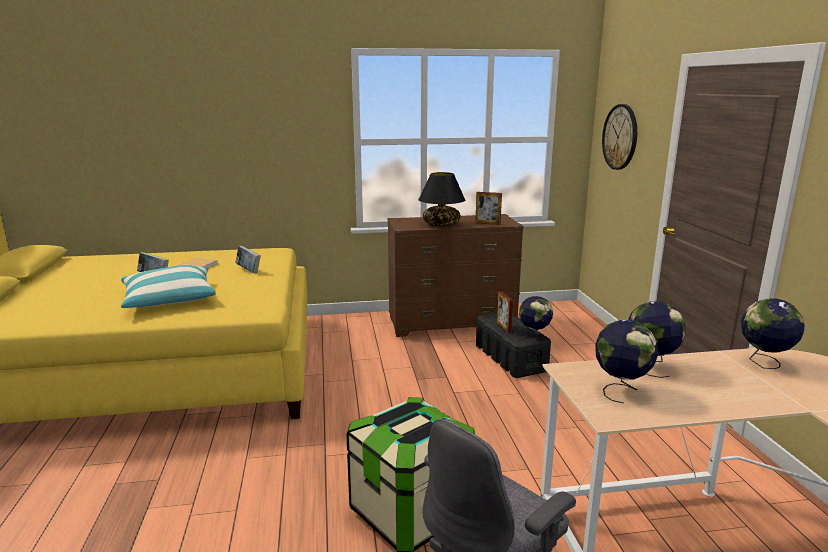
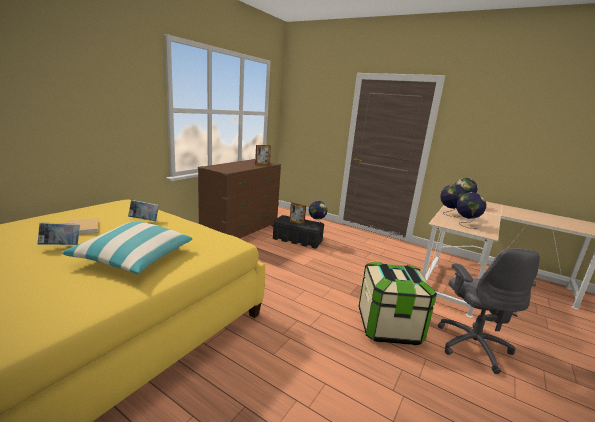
camera: 50 degrees left, 0 degrees up
black table lamp [418,172,465,226] -> none
wall clock [602,104,637,170] -> none

